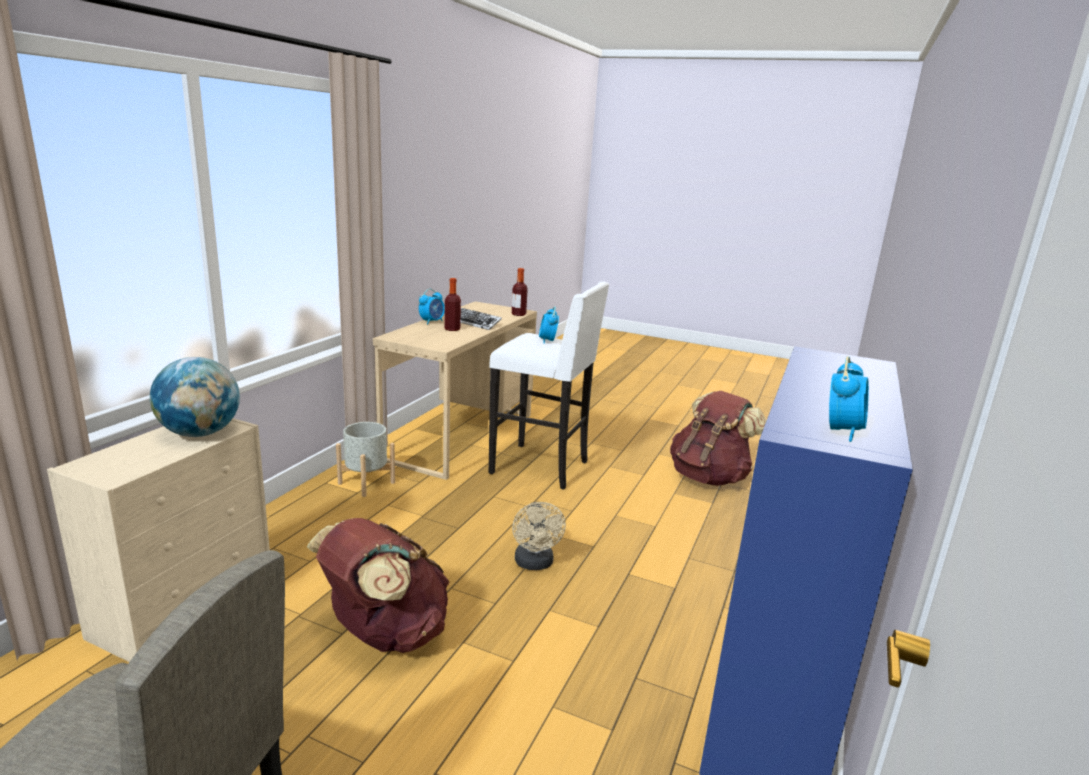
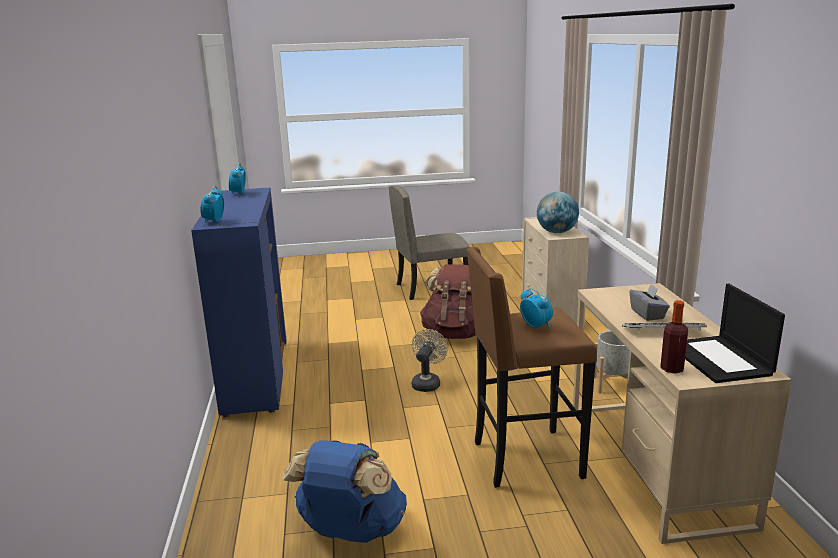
camera: 150 degrees right, 0 degrees up
alarm clock [419,289,445,325] -> alarm clock moved to [200,186,224,225]
bottle [444,278,461,331] -> grey tissue box [630,284,670,321]
white stool [489,281,609,490] -> brown stool [466,247,597,488]
beige fan [512,502,566,570] -> beige fan turned 60 degrees clockwise [412,329,448,392]
brown backpack [670,391,766,486] -> blue backpack [282,440,407,543]
none -> laptop [685,283,785,383]

